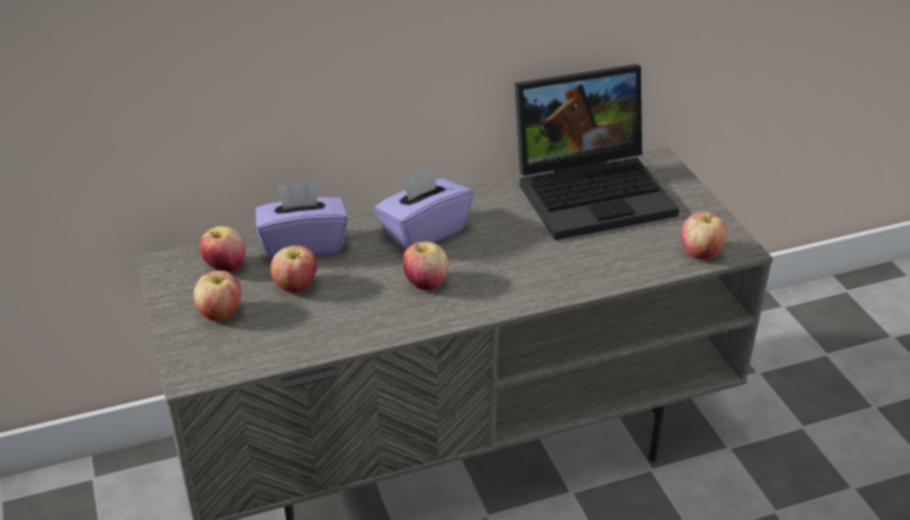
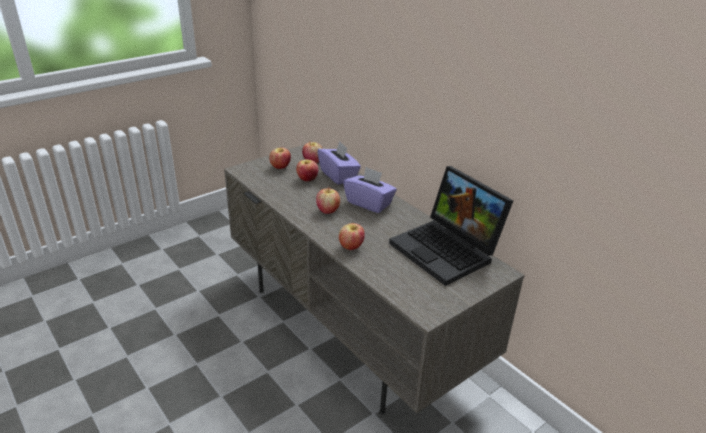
camera: 70 degrees right, 5 degrees down
apple [681,211,727,259] -> apple moved to [339,223,365,250]

